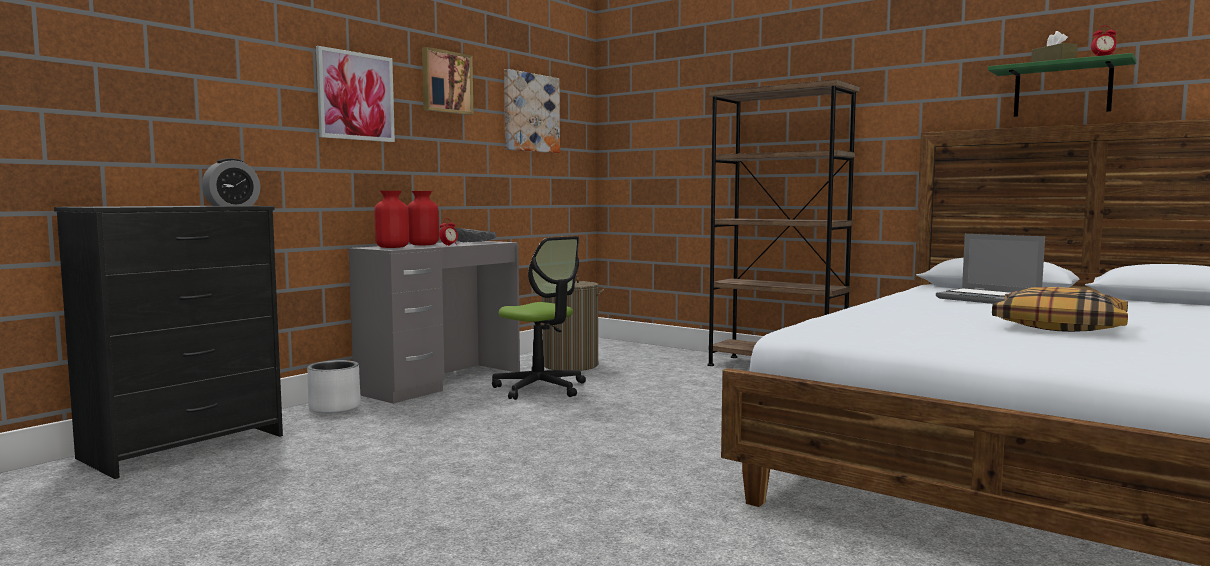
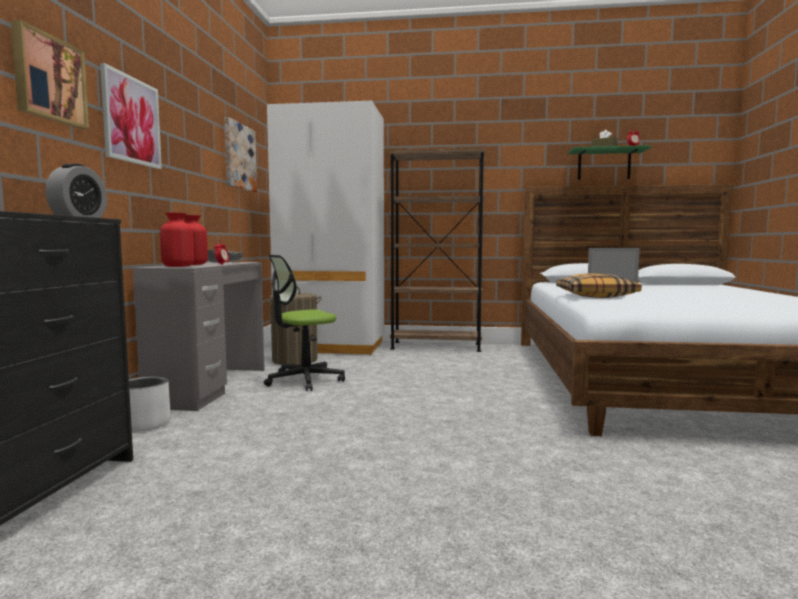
camera: 30 degrees left, 0 degrees up
picture [422,47,473,115] -> picture moved to [11,20,89,129]
office chair [492,236,586,400] -> office chair turned 135 degrees clockwise [264,255,345,391]
pillow [992,287,1128,332] -> pillow moved to [556,274,642,298]
none -> white wardrobe [267,101,384,355]

